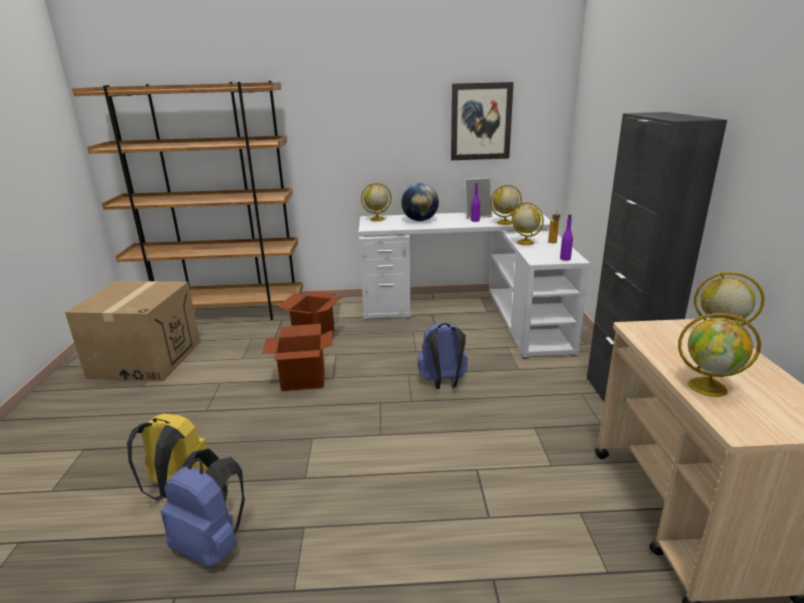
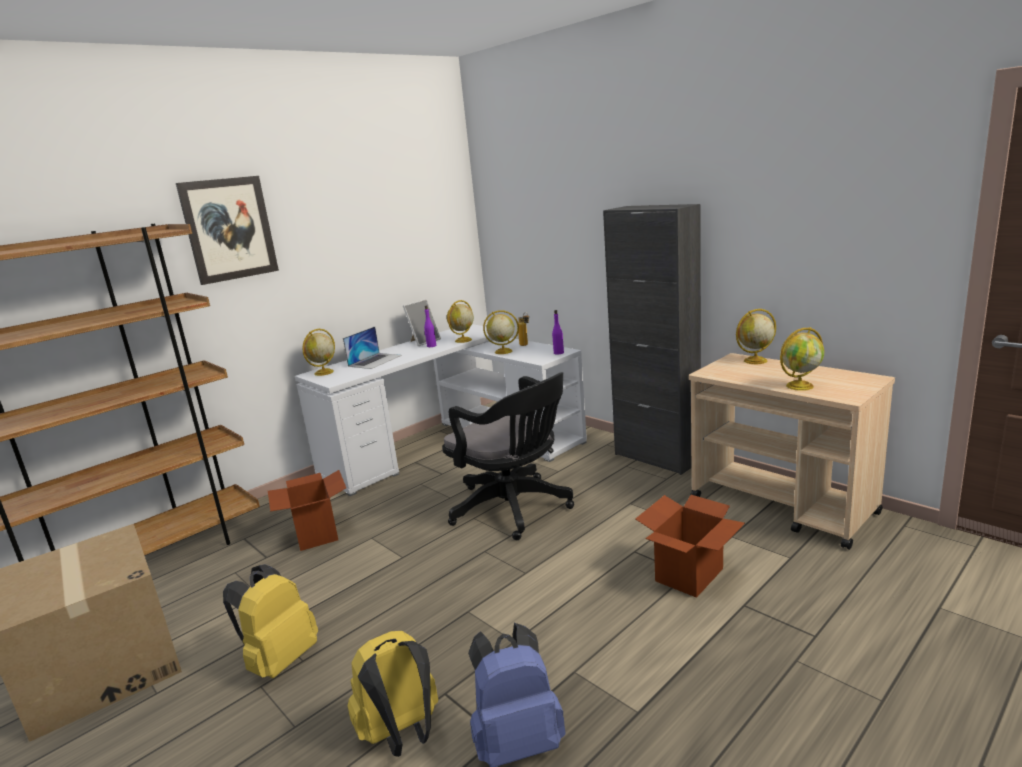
camera: 40 degrees left, 5 degrees down
cardboard box [262,324,333,391] -> cardboard box moved to [636,495,745,598]
globe [401,183,439,221] -> laptop [343,327,402,369]
blue backpack [418,323,468,389] -> black office chair [442,372,574,540]
picture [451,82,514,160] -> picture moved to [176,176,279,285]
none -> yellow backpack [223,564,318,678]

